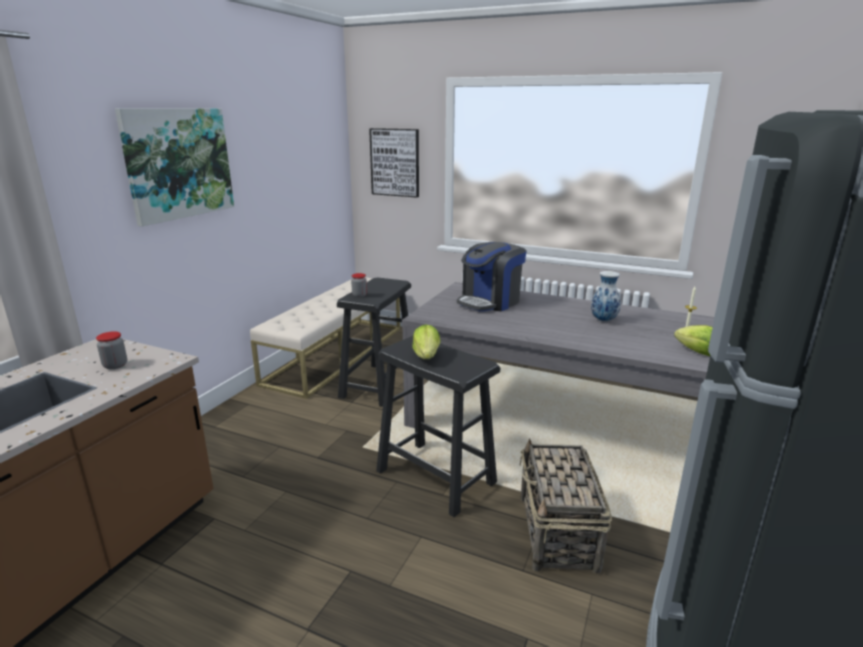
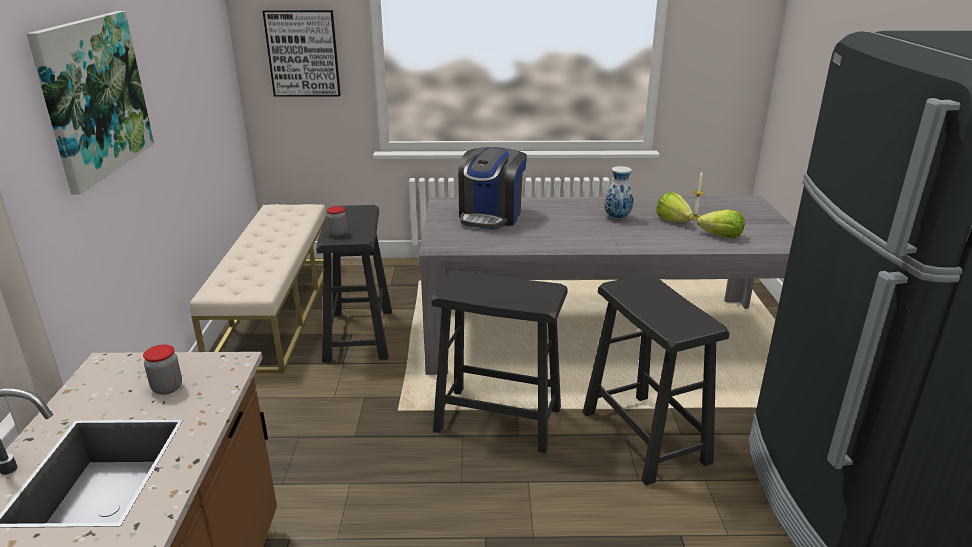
camera: 25 degrees left, 5 degrees up
lettuce [412,324,440,359] -> lettuce moved to [656,192,694,222]
basket [519,439,612,574] -> black stool [582,274,730,485]

